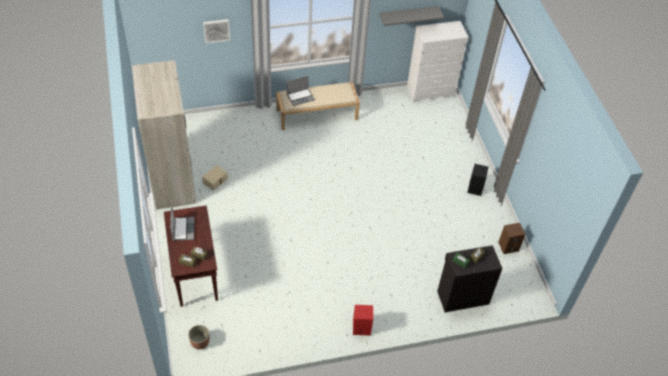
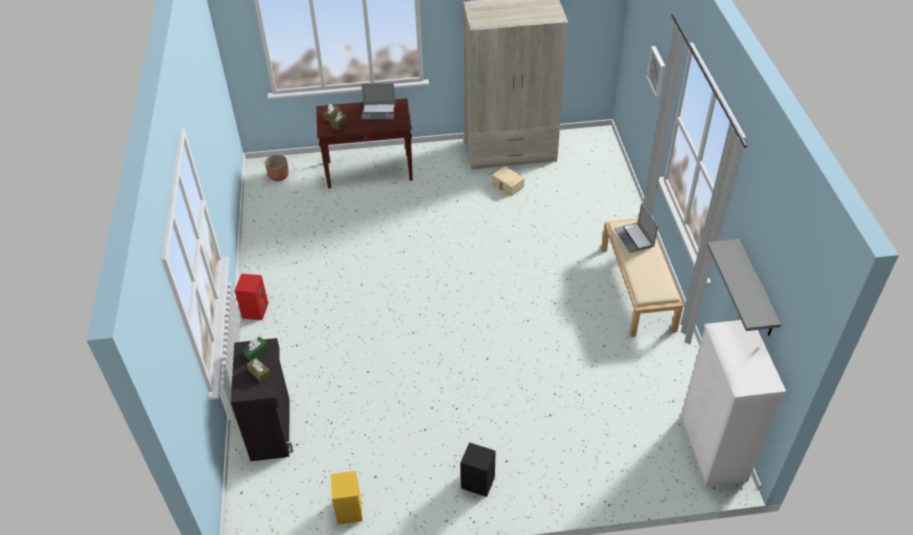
camera: 100 degrees right, 5 degrees down
brown speaker [498,223,525,254] -> yellow speaker [331,471,363,525]

